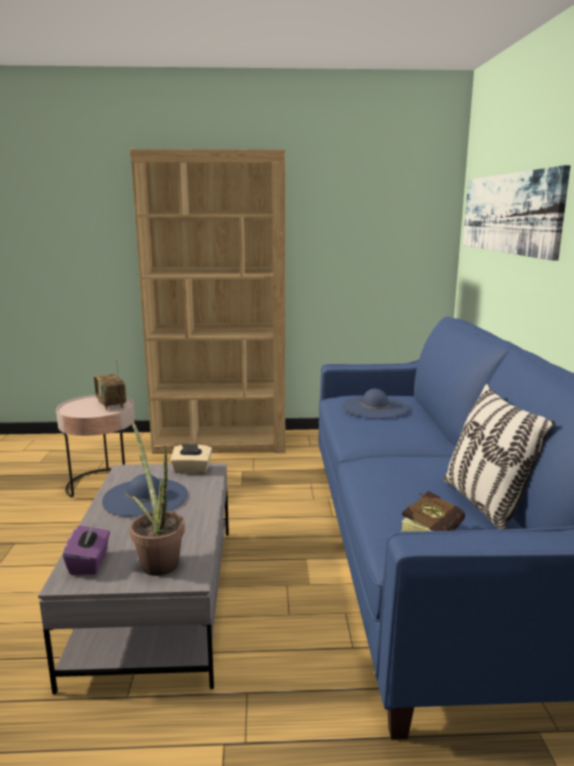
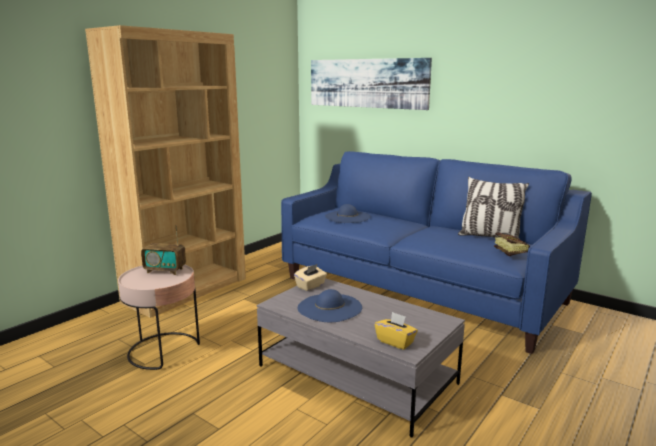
camera: 50 degrees left, 0 degrees up
purple tissue box [63,523,110,575] -> yellow tissue box [375,312,418,350]
potted plant [130,417,185,576] -> none

